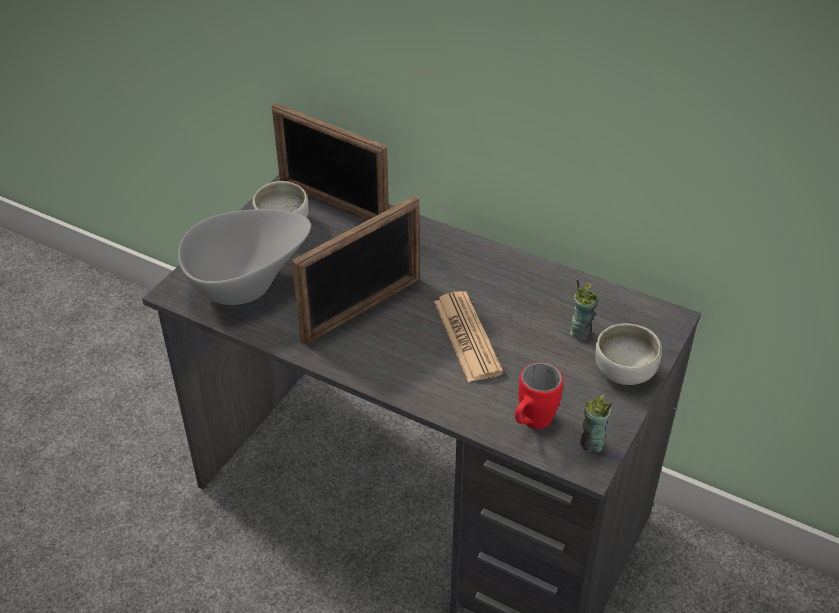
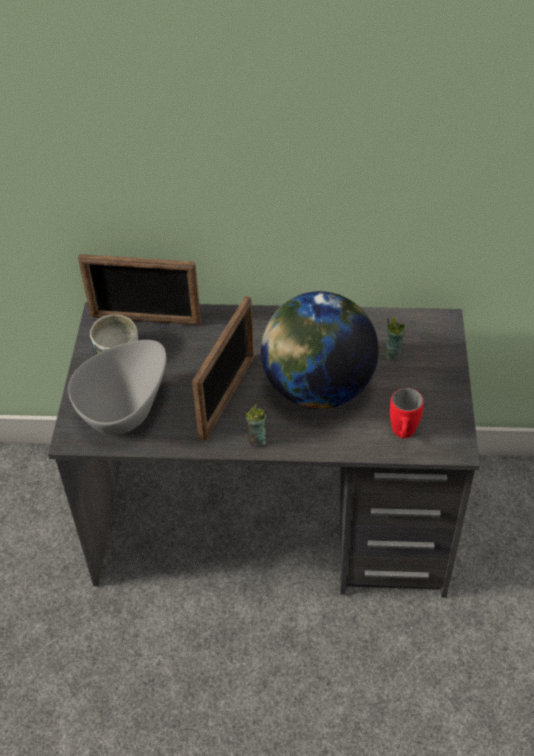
camera: 25 degrees left, 5 degrees up
newspaper [434,291,503,382] -> globe [261,291,379,409]
cup [580,395,613,452] -> cup moved to [246,404,266,448]
bowl [595,323,662,385] -> none

